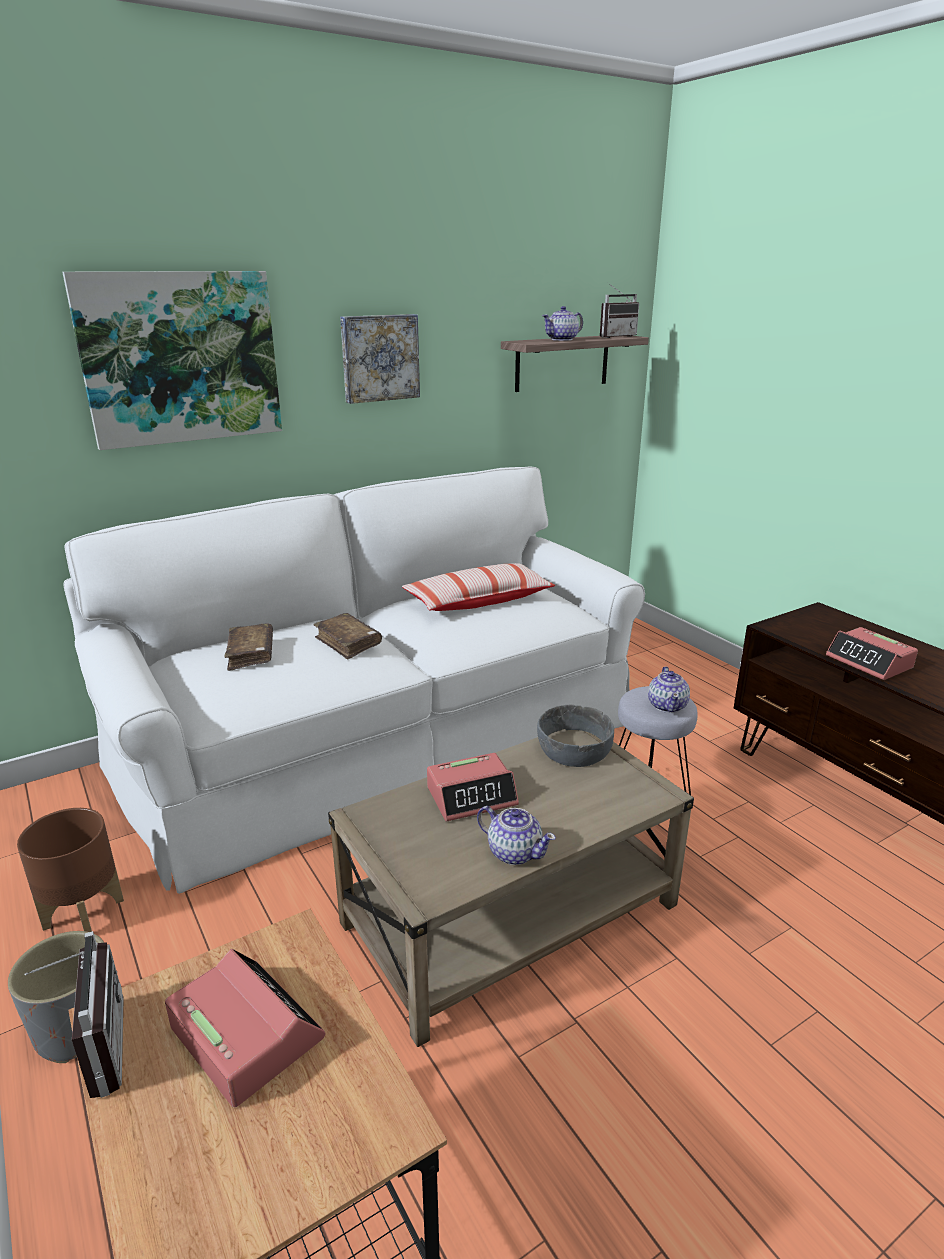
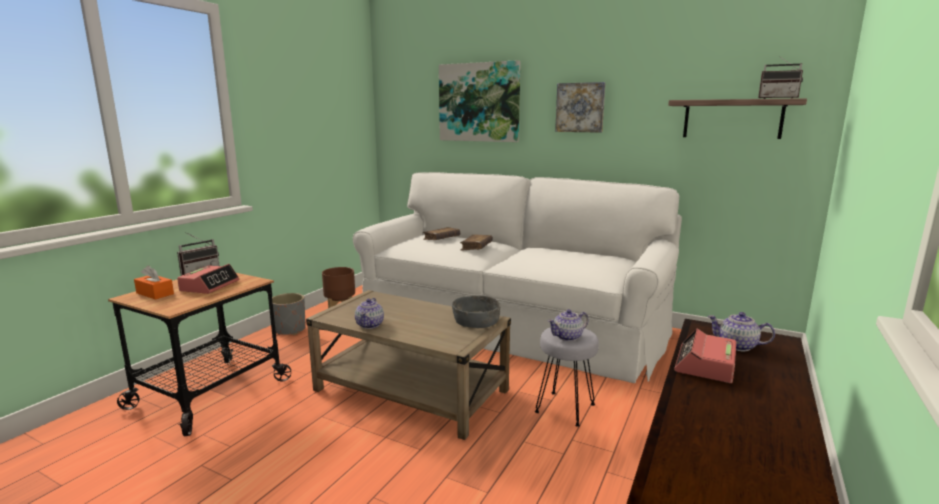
camera: 60 degrees right, 10 degrees down
pillow [402,563,555,611] -> none
alarm clock [427,753,519,822] -> none
teapot [542,306,583,341] -> teapot moved to [707,312,775,351]
none -> orange tissue box [134,265,174,300]

